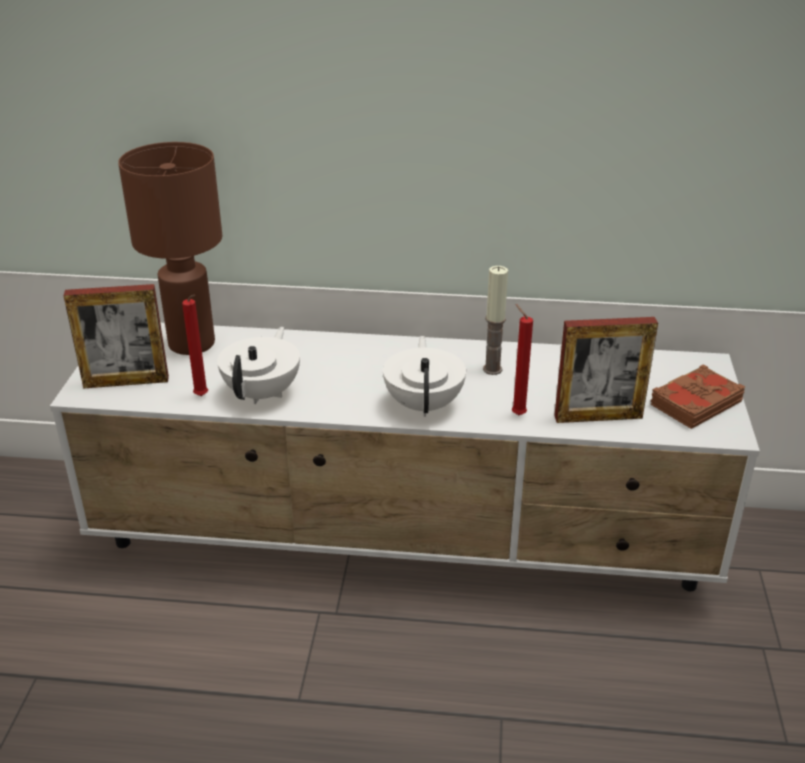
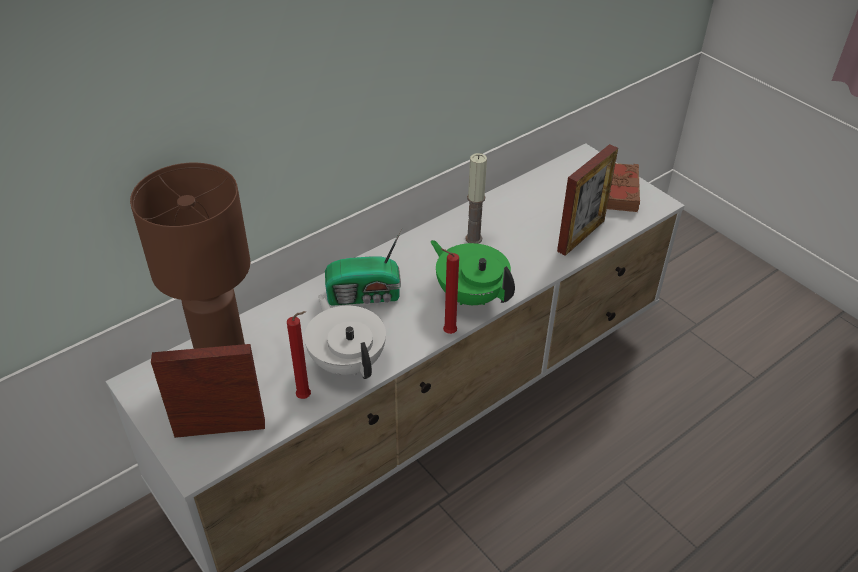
camera: 45 degrees left, 10 degrees up
picture frame [63,284,169,389] -> picture frame turned 135 degrees counterclockwise [151,344,265,438]
white teapot [383,336,466,417] -> green teapot [430,240,515,305]
red candle [512,304,533,415] -> red candle moved to [441,248,459,334]
none -> radio [325,229,402,306]

